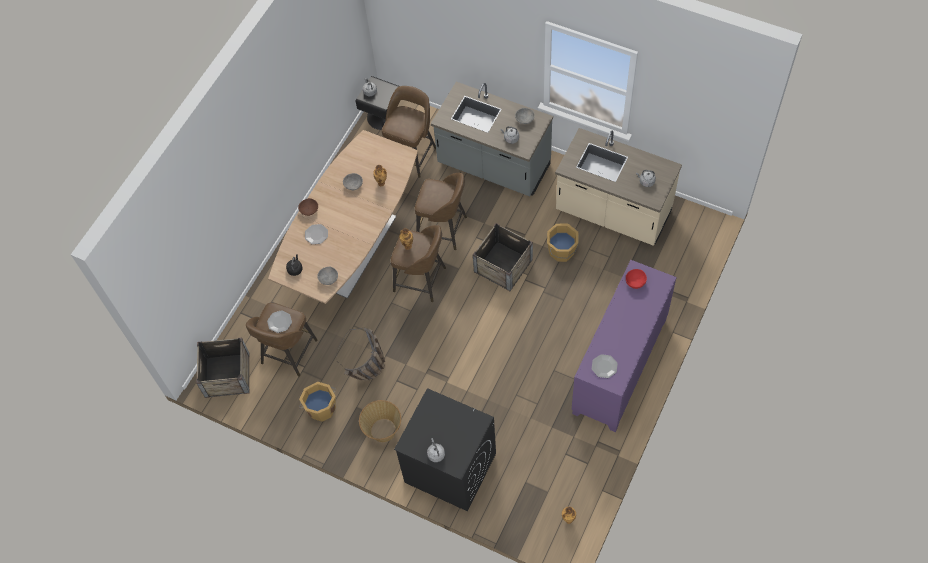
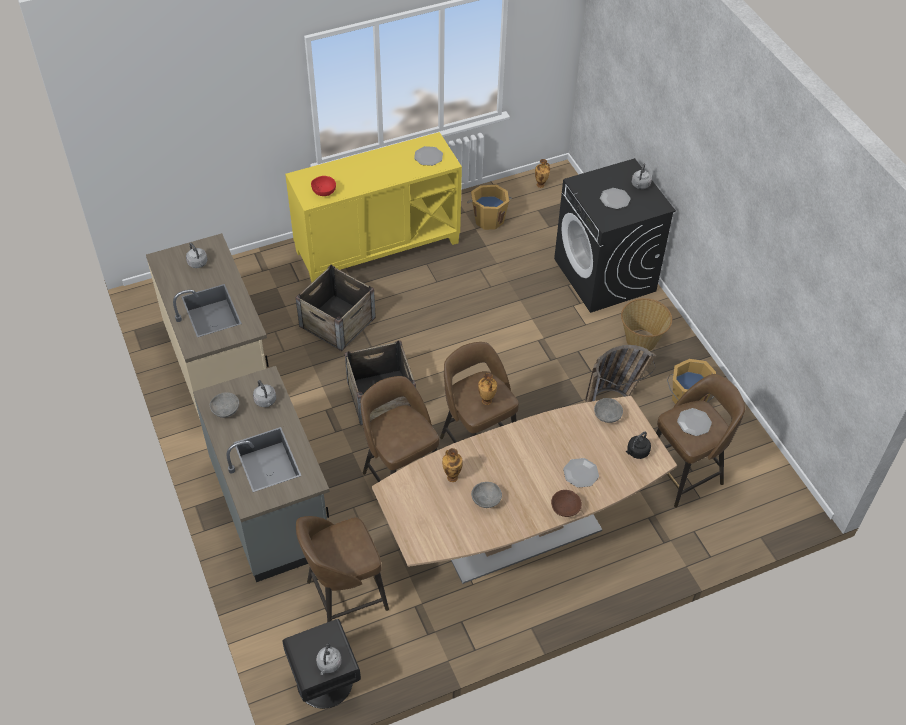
camera: 145 degrees left, 10 degrees down
crate [196,338,250,398] -> crate moved to [296,265,376,351]
orange bucket [547,224,579,262] -> orange bucket moved to [467,185,512,230]
purple cabinet [572,260,677,432] -> yellow cabinet [285,132,462,283]
none -> plate [600,188,631,209]

